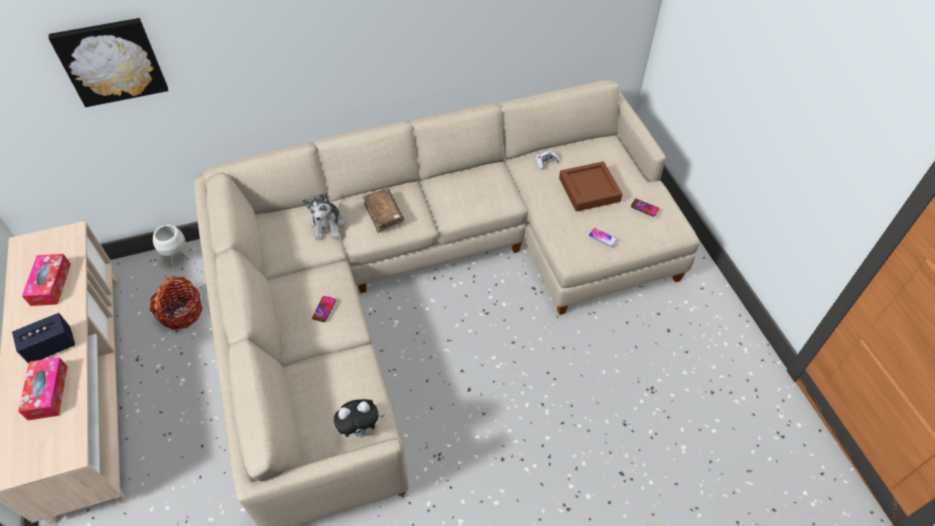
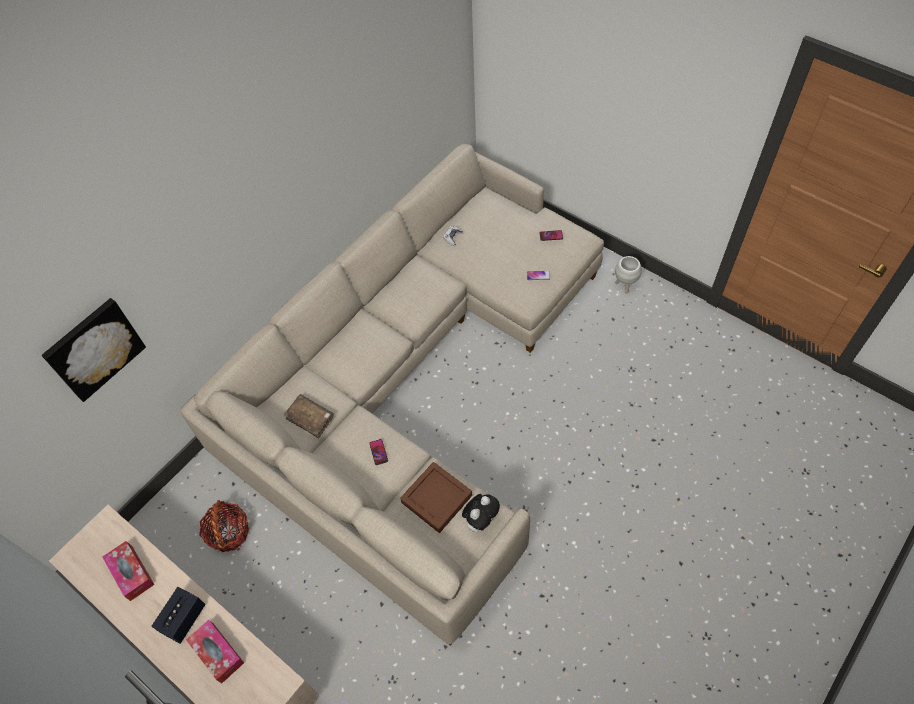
camera: 30 degrees left, 5 degrees up
white planter [153,225,190,267] -> white planter moved to [615,256,642,294]
plush toy [303,193,344,240] -> none
brown book [363,188,404,233] -> brown book moved to [283,394,334,438]
brown tray [559,161,622,212] -> brown tray moved to [400,462,472,533]

